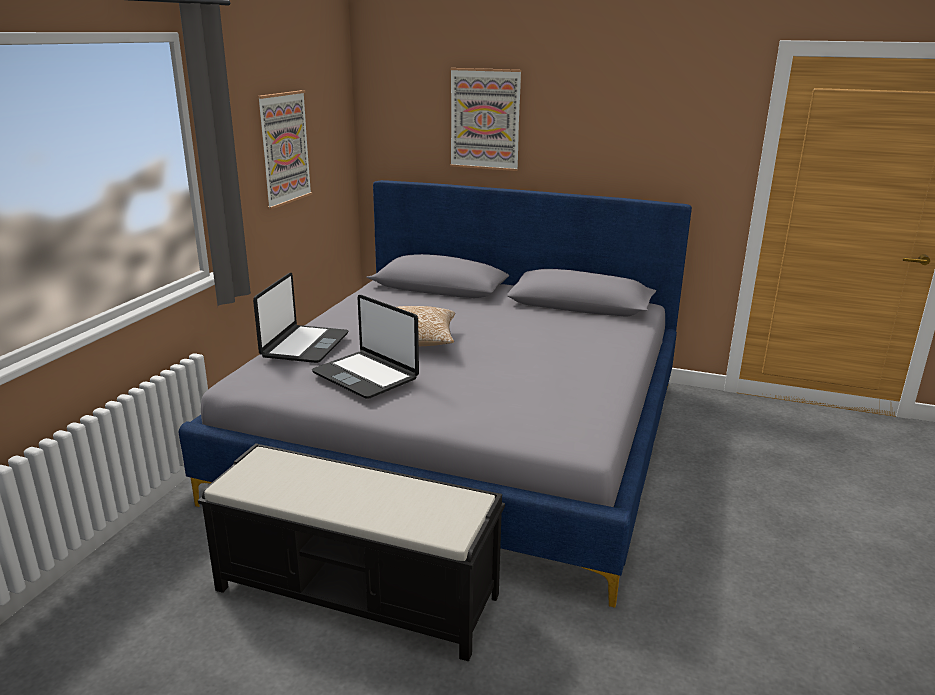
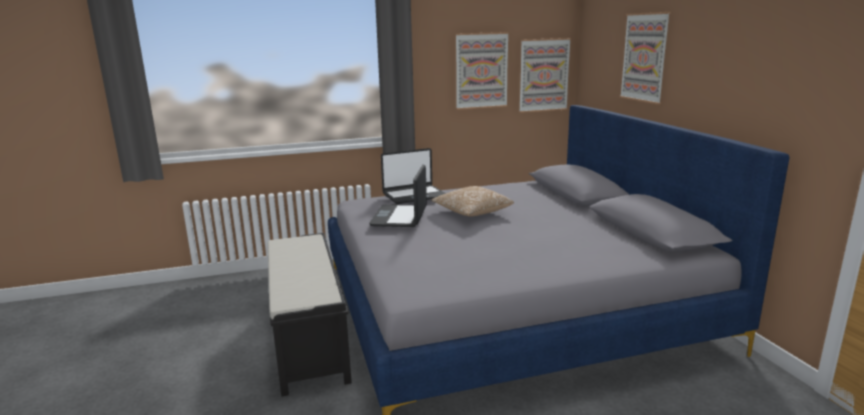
camera: 55 degrees right, 5 degrees down
none -> picture [519,38,571,113]

